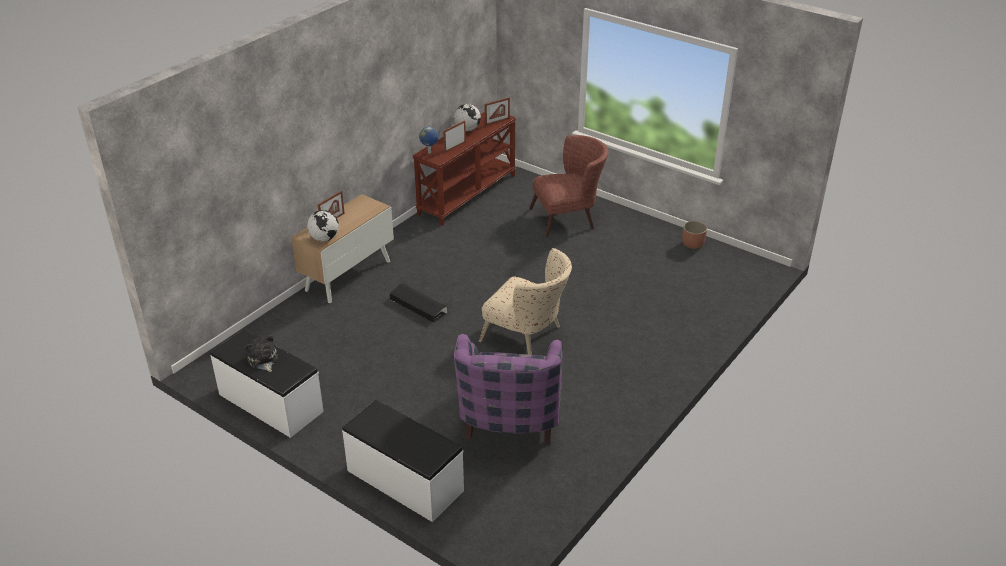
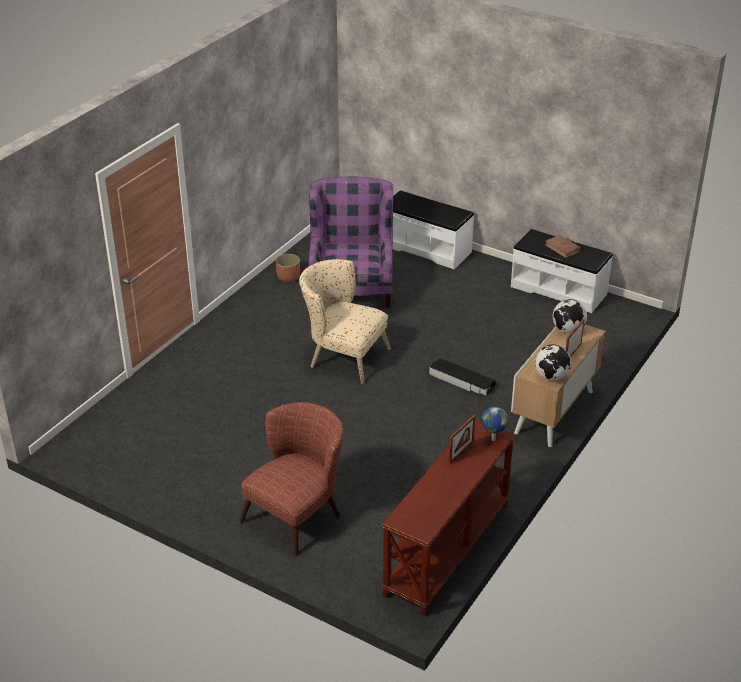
camera: 175 degrees right, 0 degrees up
plush toy [245,335,278,372] -> brown book [545,235,581,258]
globe [454,104,481,131] -> globe moved to [535,344,571,381]
picture frame [485,97,510,126] -> none
brown armchair [529,135,608,237] -> brown armchair turned 150 degrees clockwise [240,402,343,556]
planter [682,221,707,249] -> planter moved to [275,254,300,282]

